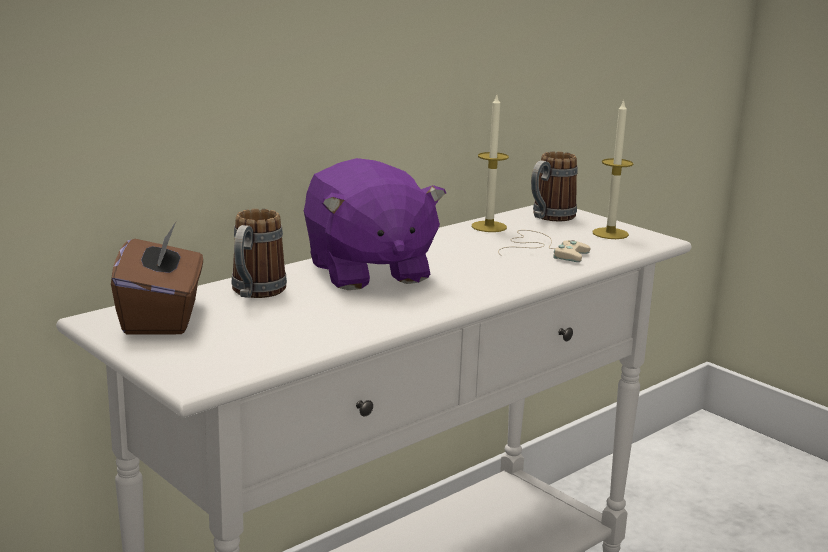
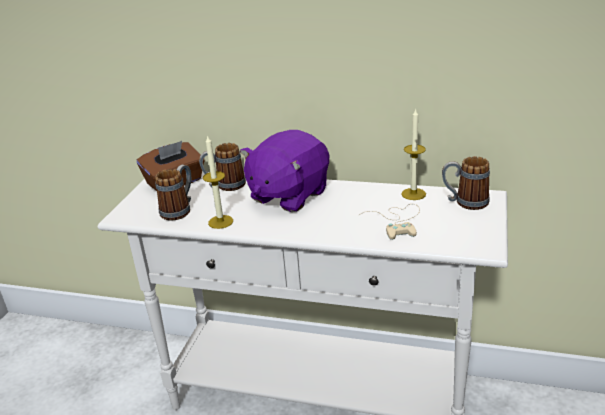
camera: 60 degrees right, 10 degrees up
candle [592,99,633,239] -> candle moved to [203,135,233,229]
none -> mug [155,165,191,220]

